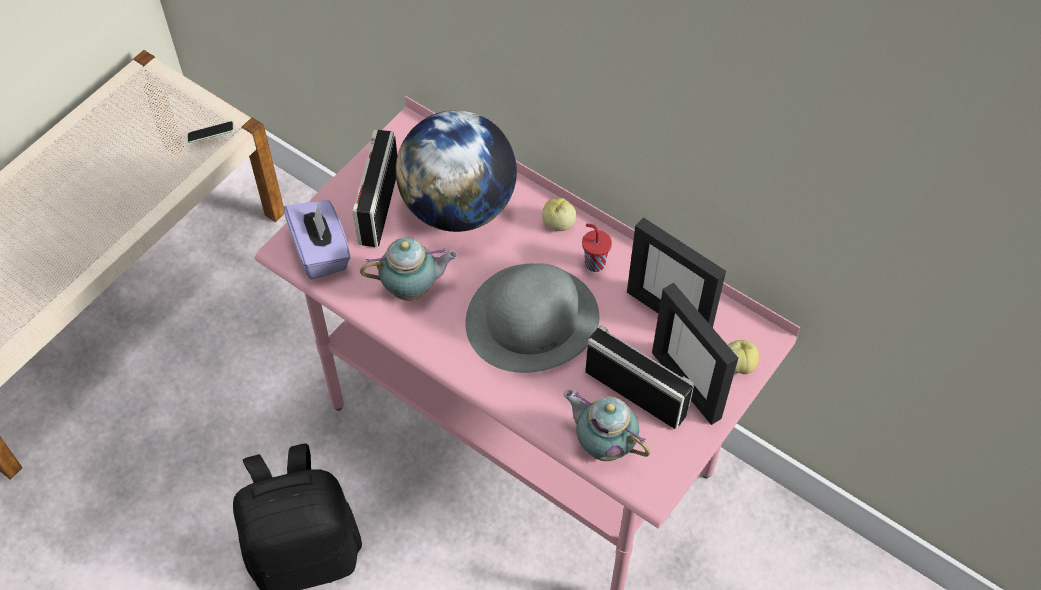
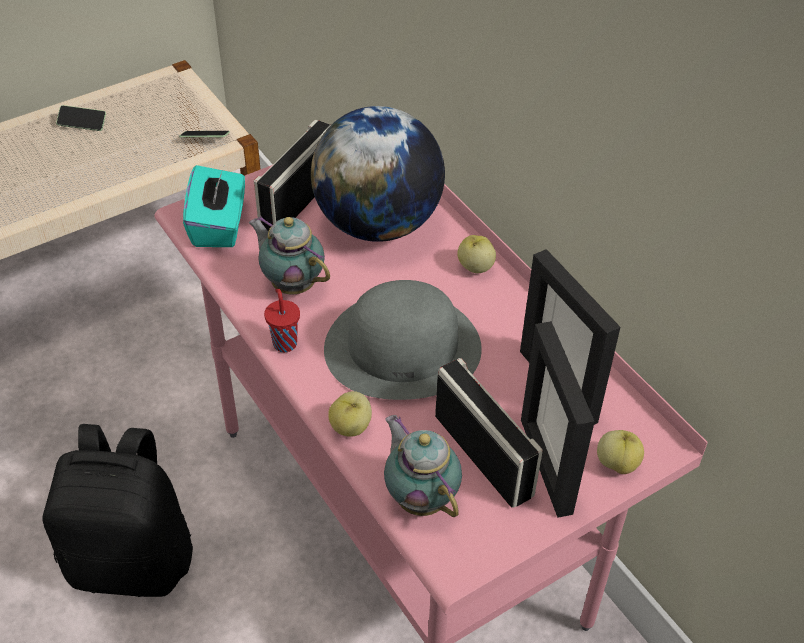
camera: 20 degrees right, 10 degrees down
purple tissue box [284,200,351,280] -> turquoise tissue box [183,165,245,247]
teapot [360,237,458,301] -> teapot turned 150 degrees counterclockwise [249,216,330,294]
red cup [582,224,612,272] -> red cup moved to [264,289,300,352]
none -> phone [56,105,106,131]
none -> apple [328,391,372,437]

